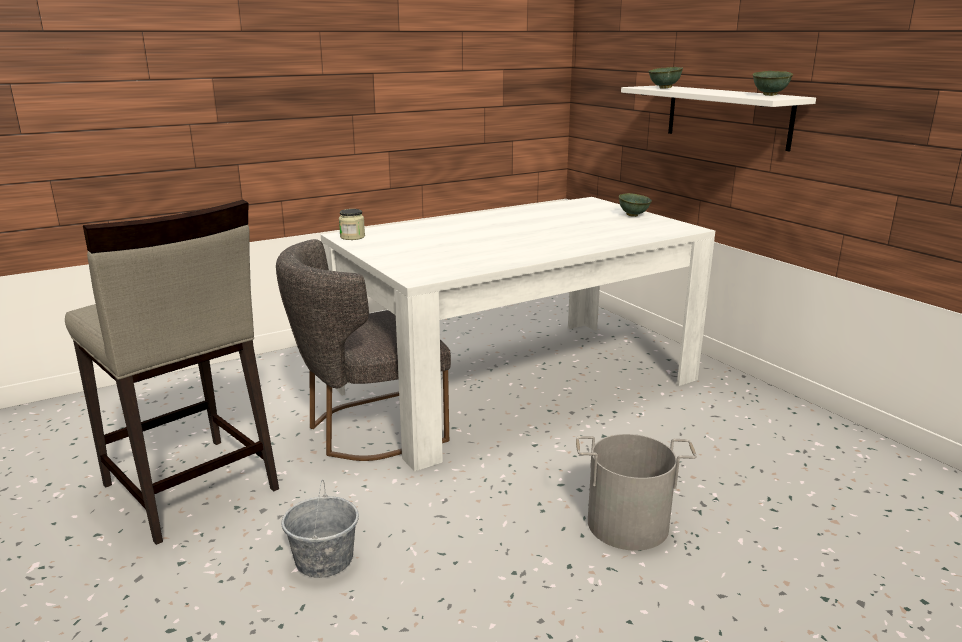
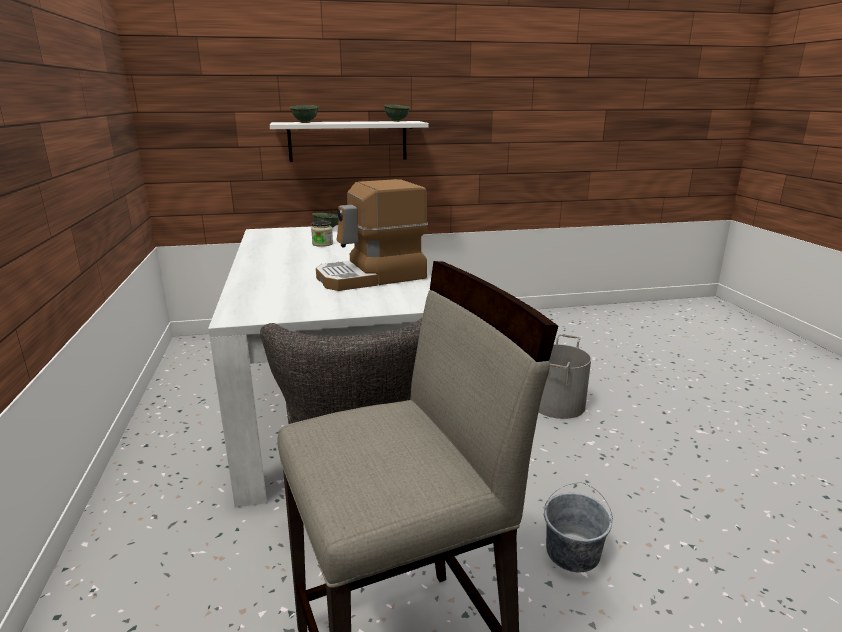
camera: 70 degrees left, 0 degrees up
jar [339,209,365,240] -> jar moved to [311,221,333,247]
none -> coffee machine [316,179,428,291]

